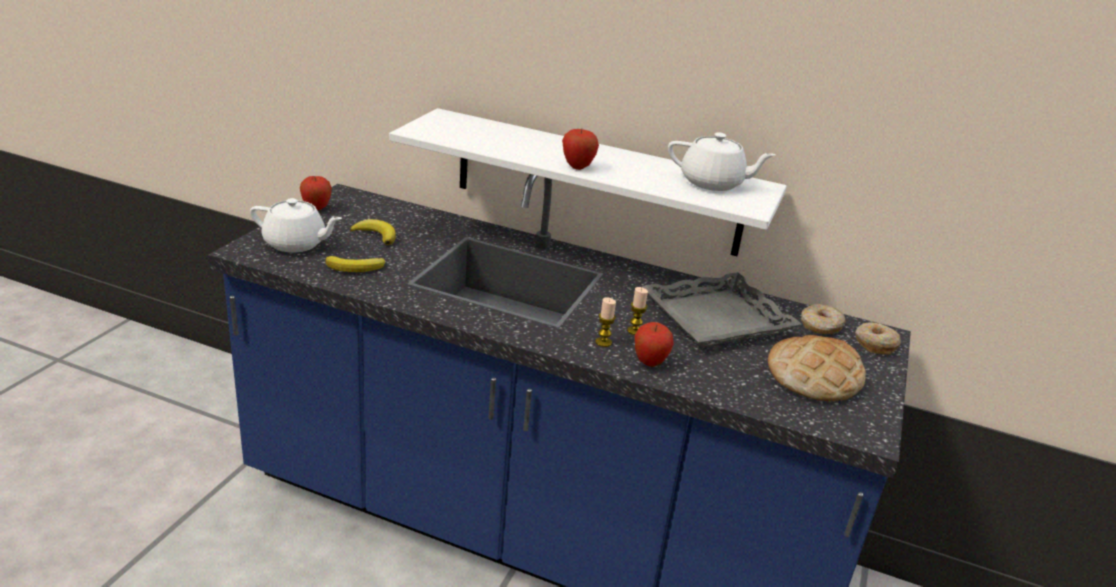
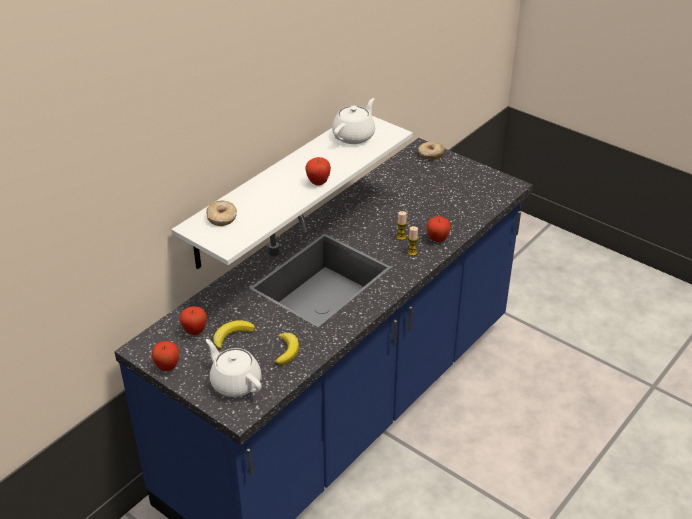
camera: 70 degrees left, 10 degrees up
white teapot [250,198,342,252] -> white teapot turned 75 degrees counterclockwise [206,339,262,397]
grey tray [641,272,802,347] -> none
bread [768,335,866,401] -> none
donut [801,304,846,334] -> donut moved to [206,201,237,226]
none -> apple [180,306,207,335]

